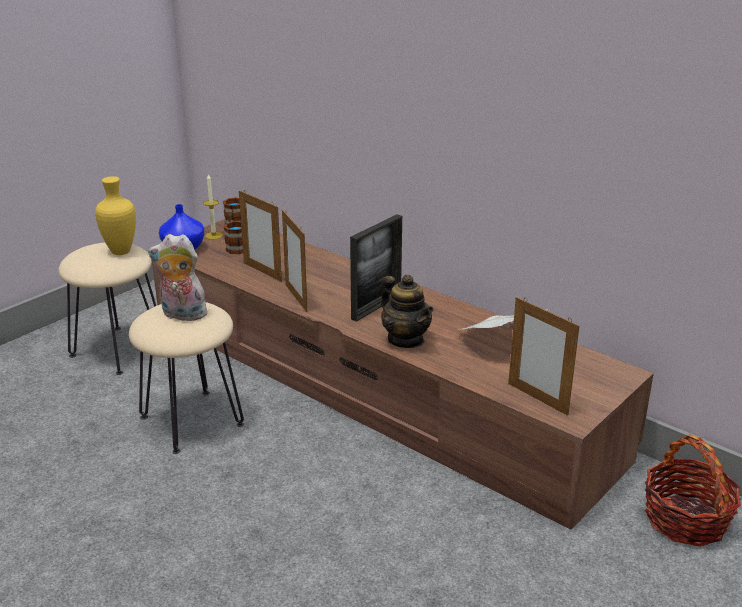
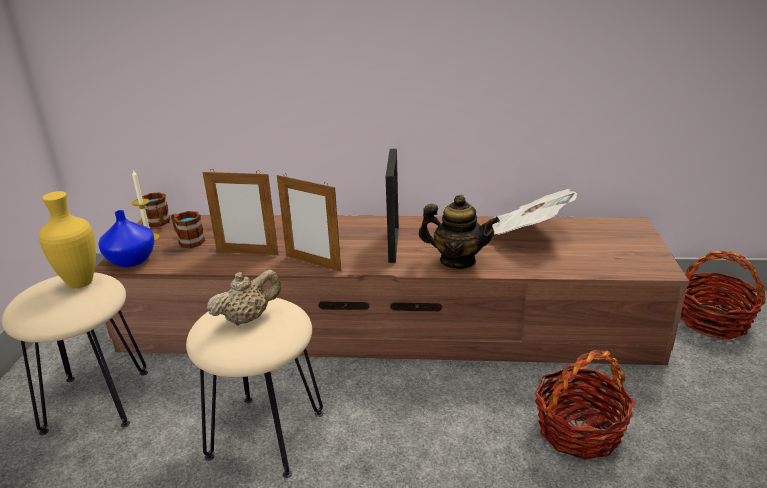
camera: 35 degrees left, 0 degrees up
plush toy [148,234,207,321] -> beige teapot [207,269,281,326]
picture frame [508,297,579,416] -> none
none -> basket [535,350,635,460]

